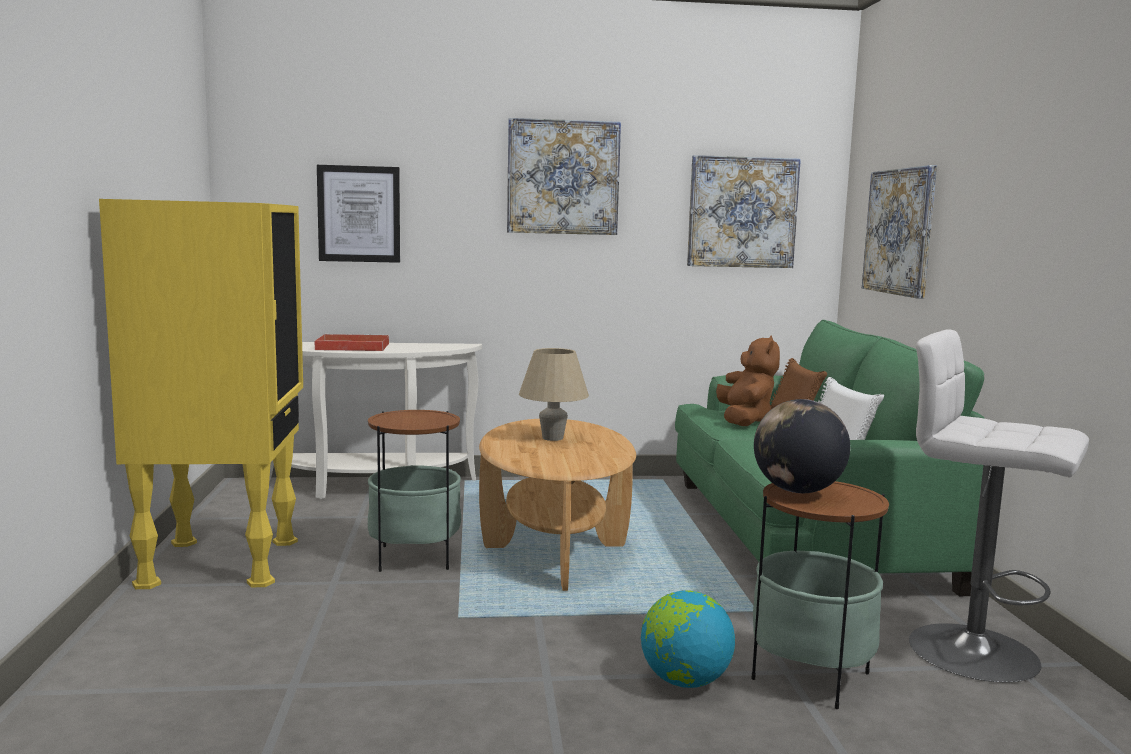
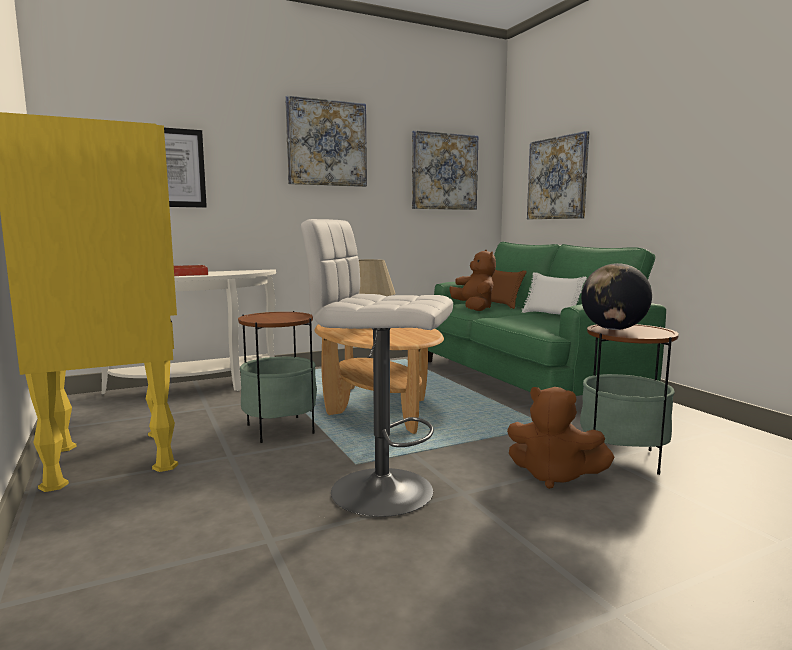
camera: 20 degrees left, 0 degrees up
globe [641,590,735,688] -> brown plush toy [507,387,614,489]
white stool [909,329,1089,682] -> white stool moved to [301,219,453,517]

